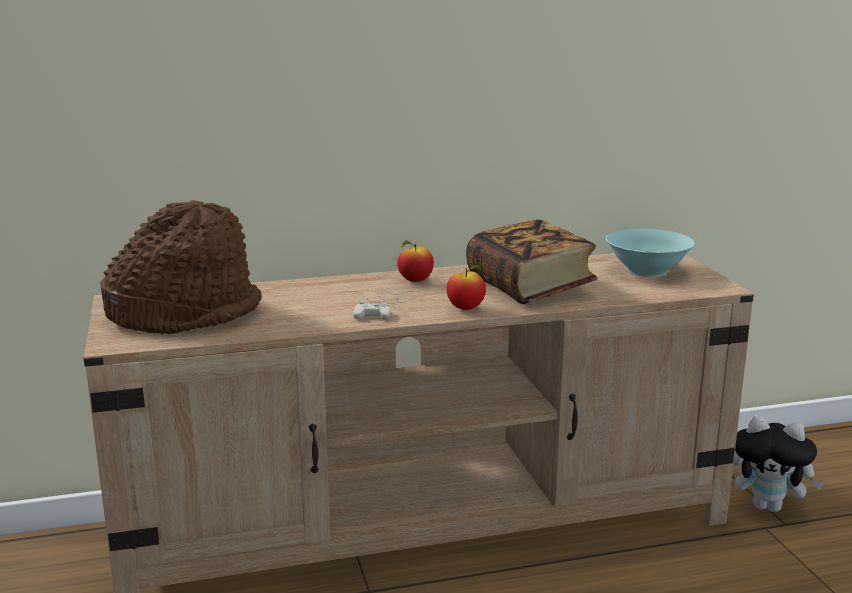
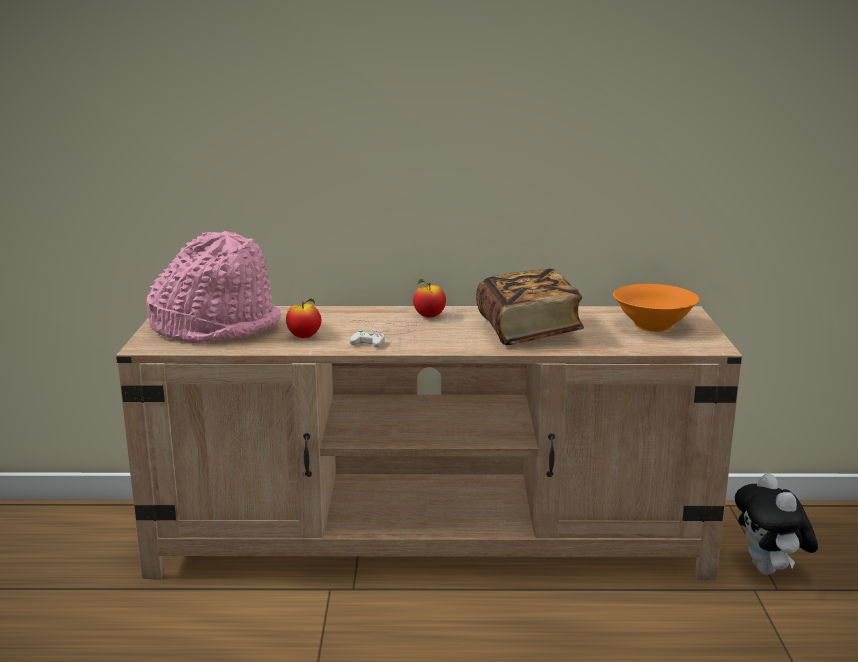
camera: 15 degrees right, 0 degrees up
brown hat [100,200,262,334] -> pink hat [146,231,281,343]
apple [447,265,486,310] -> apple moved to [286,299,322,338]
turquoise bowl [606,228,695,277] -> orange bowl [613,284,699,332]
plush toy [733,416,825,512] -> plush toy turned 45 degrees clockwise [735,473,818,575]

